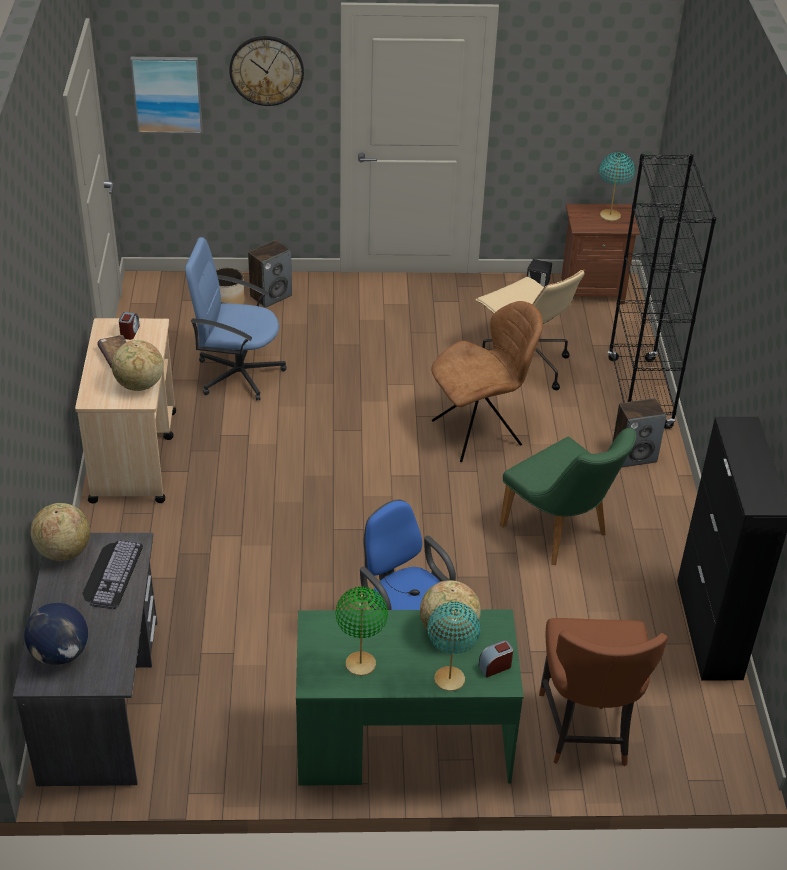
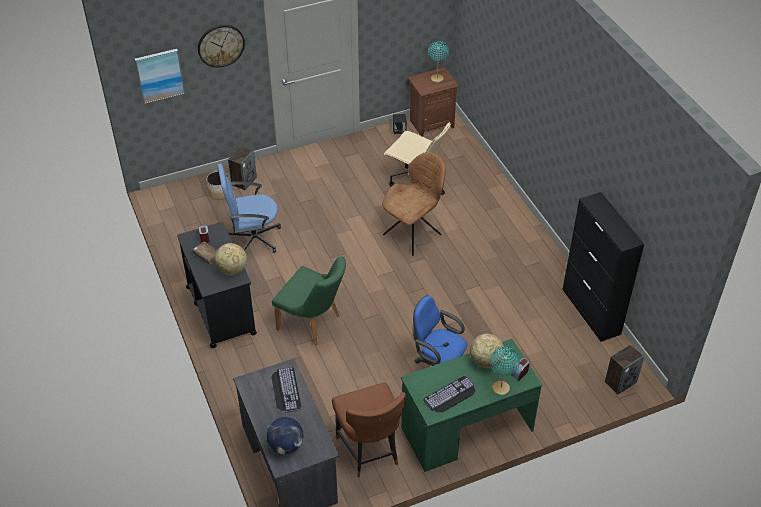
camera: 20 degrees left, 5 degrees up
globe [31,503,90,561] -> none
beige cart [75,318,176,504] -> black cart [177,222,257,348]
green table lamp [336,587,388,676] -> keyboard [423,376,475,412]
green chair [500,428,636,565] -> green chair moved to [272,256,346,345]
brown chair [539,618,668,766] -> brown chair moved to [332,383,406,477]
black bookcase [607,154,716,429] -> none
speaker [612,398,666,468] -> speaker moved to [605,345,644,395]

